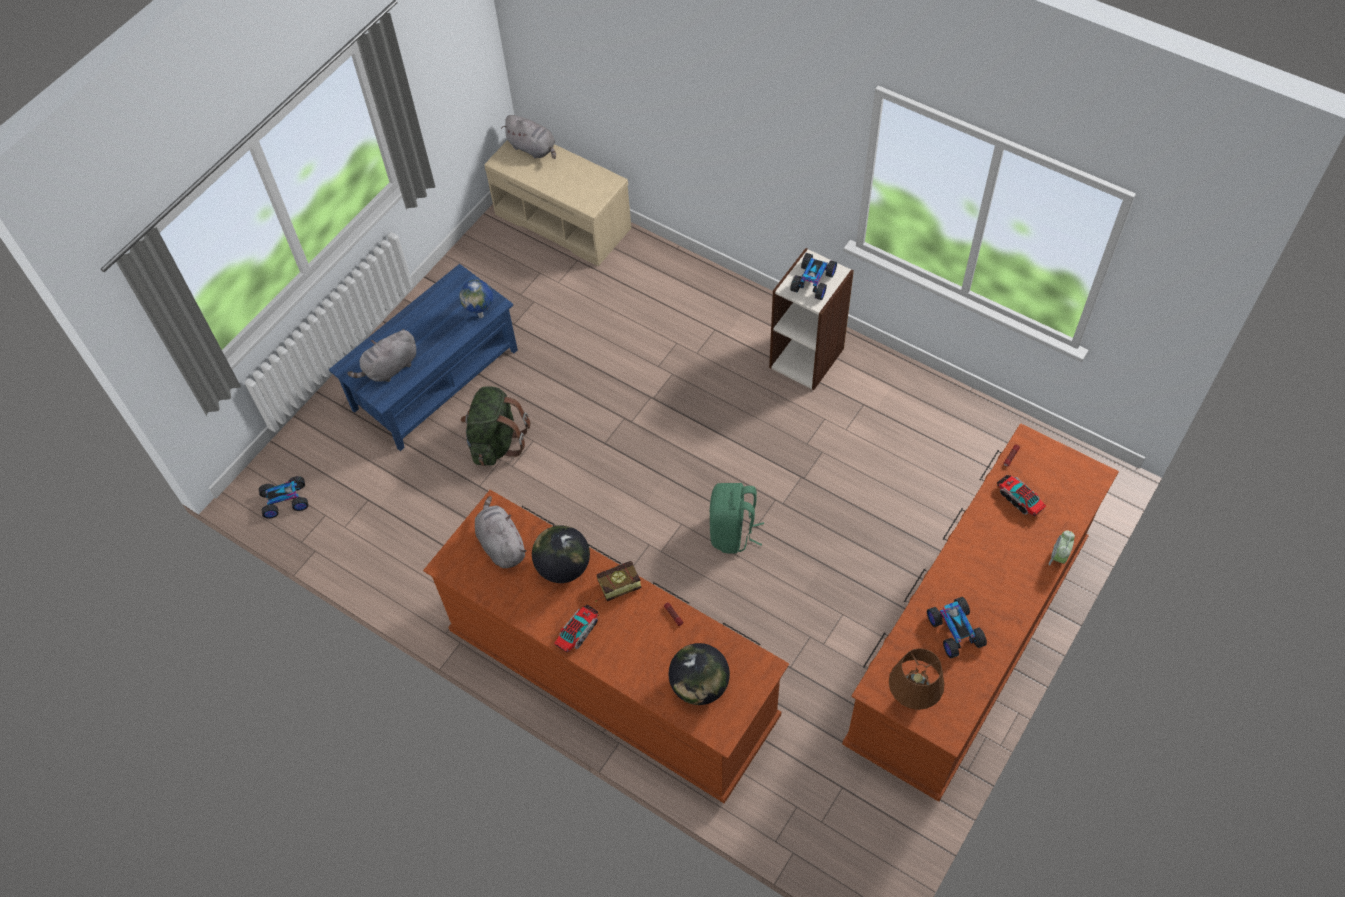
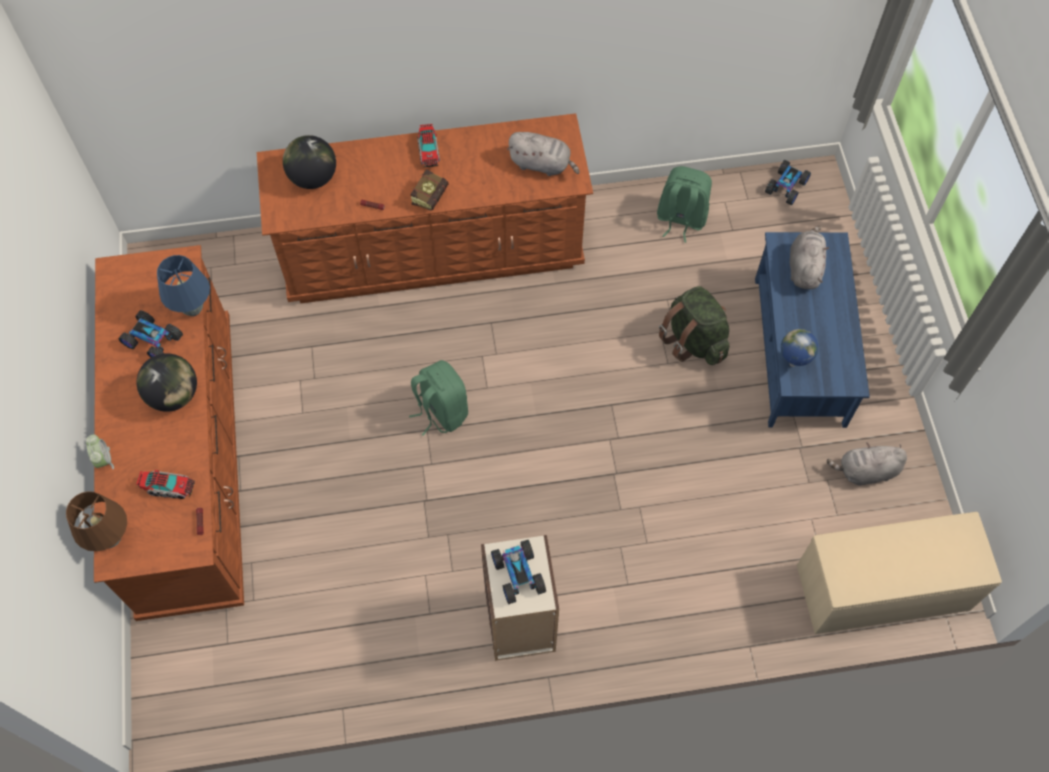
camera: 135 degrees right, 5 degrees up
grey plush toy [501,115,556,159] -> grey plush toy moved to [827,442,907,486]
globe [532,525,590,583] -> globe moved to [137,353,197,412]
brown table lamp [889,648,945,710] -> brown table lamp moved to [66,491,127,551]
none -> blue table lamp [157,255,210,316]
none -> green backpack [657,166,712,243]

